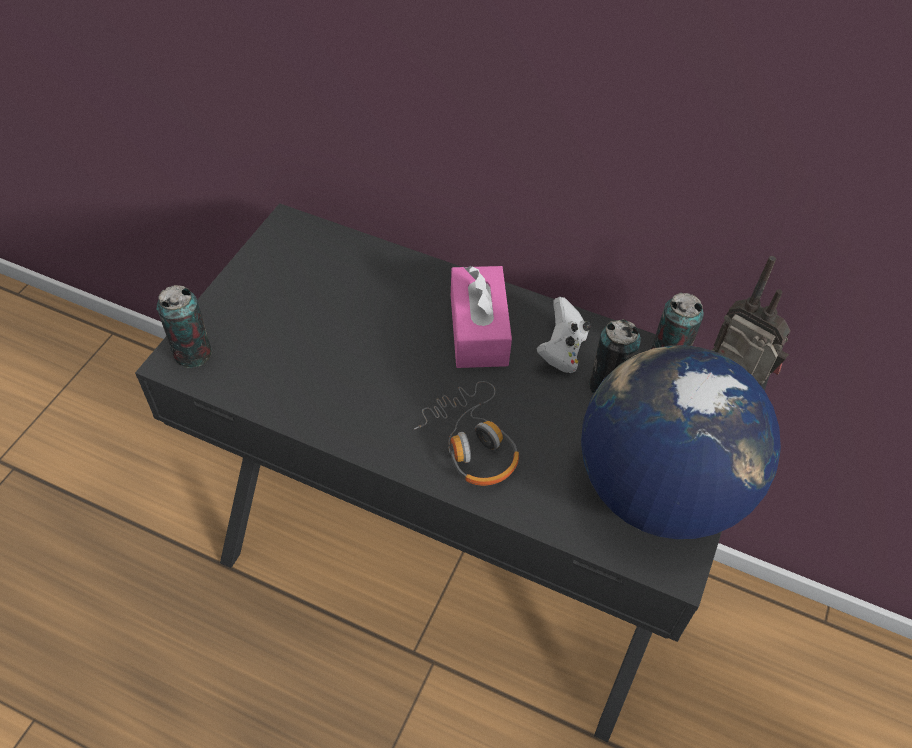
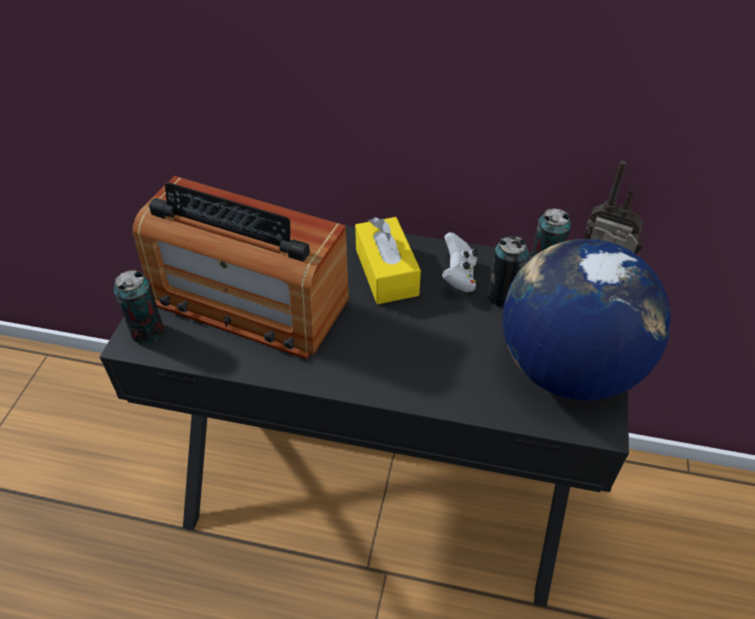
camera: 10 degrees left, 5 degrees down
headphones [414,381,519,486] -> none
pink tissue box [451,266,512,368] -> yellow tissue box [355,217,421,304]
none -> radio [132,176,349,359]

